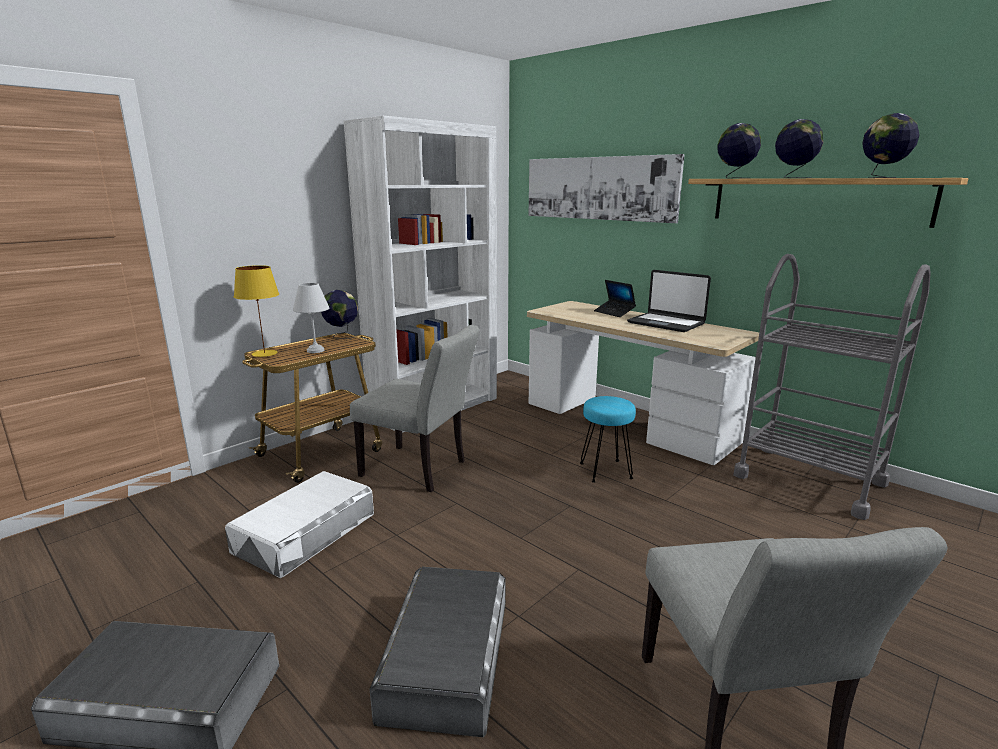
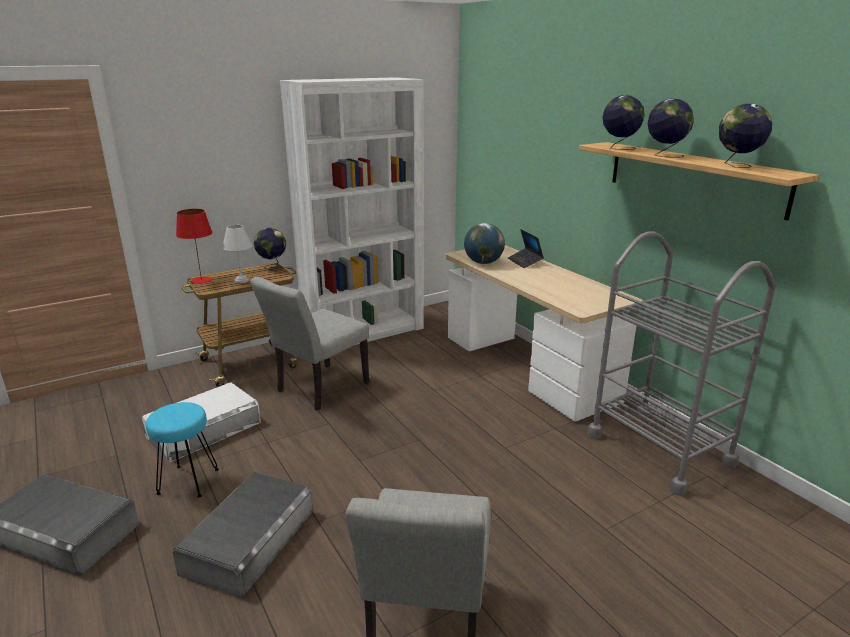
camera: 15 degrees right, 5 degrees up
yellow table lamp [234,265,279,357] -> red table lamp [176,209,213,284]
grey chair [350,325,479,492] -> grey chair turned 90 degrees clockwise [250,277,369,411]
picture [529,154,685,223] -> none
turquoise stool [580,396,636,483] -> turquoise stool moved to [146,402,219,497]
laptop [627,270,711,332] -> none
none -> globe [464,223,505,264]

